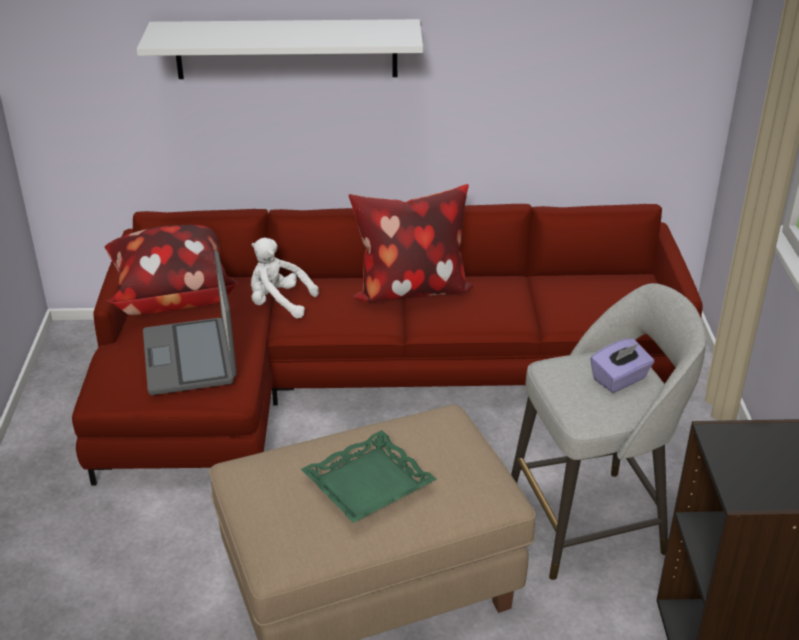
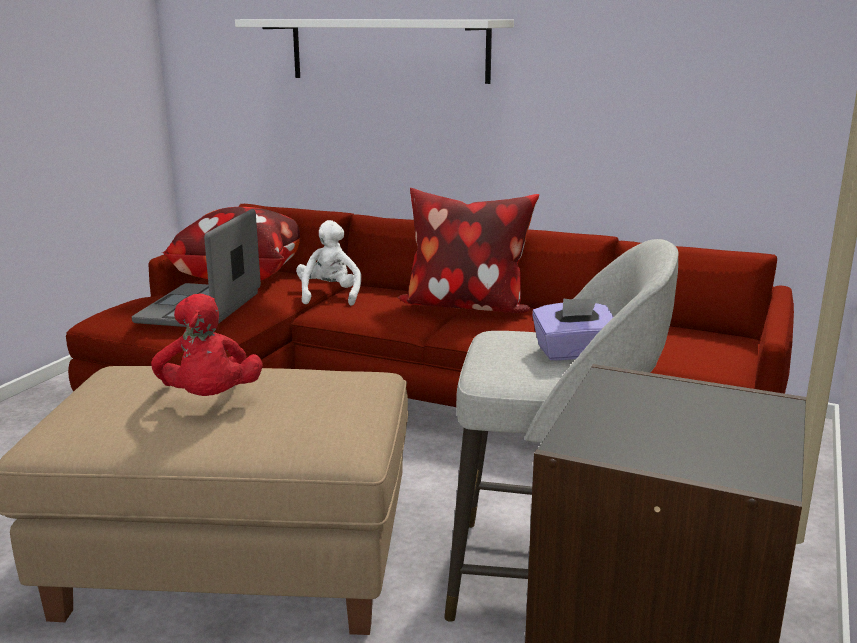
camera: 25 degrees right, 15 degrees down
white plush toy [251,238,319,318] -> white plush toy turned 45 degrees clockwise [296,220,361,305]
green tray [301,430,436,523] -> red plush toy [151,294,263,396]

